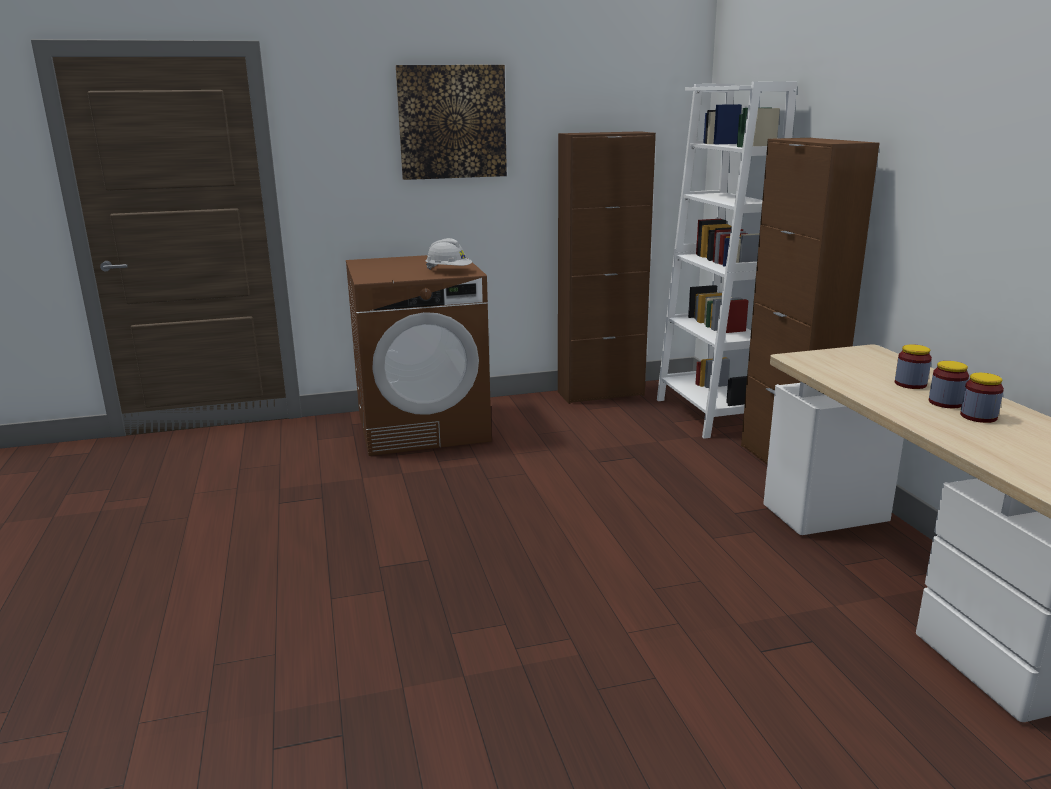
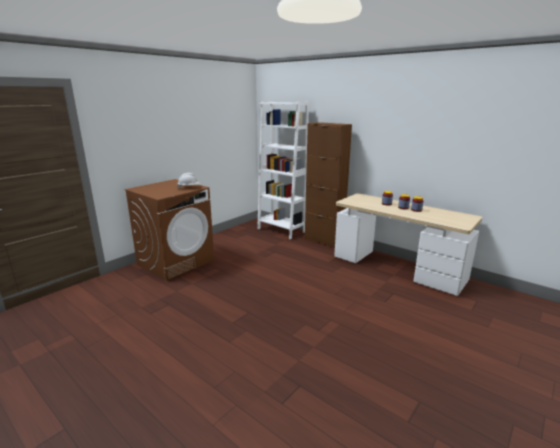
camera: 35 degrees left, 0 degrees up
picture [396,65,507,180] -> none
brown cabinet [558,131,656,404] -> none

